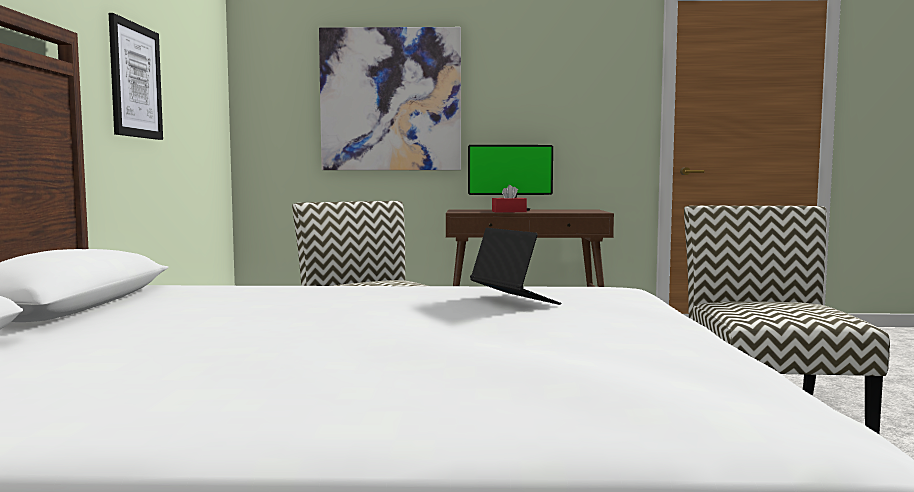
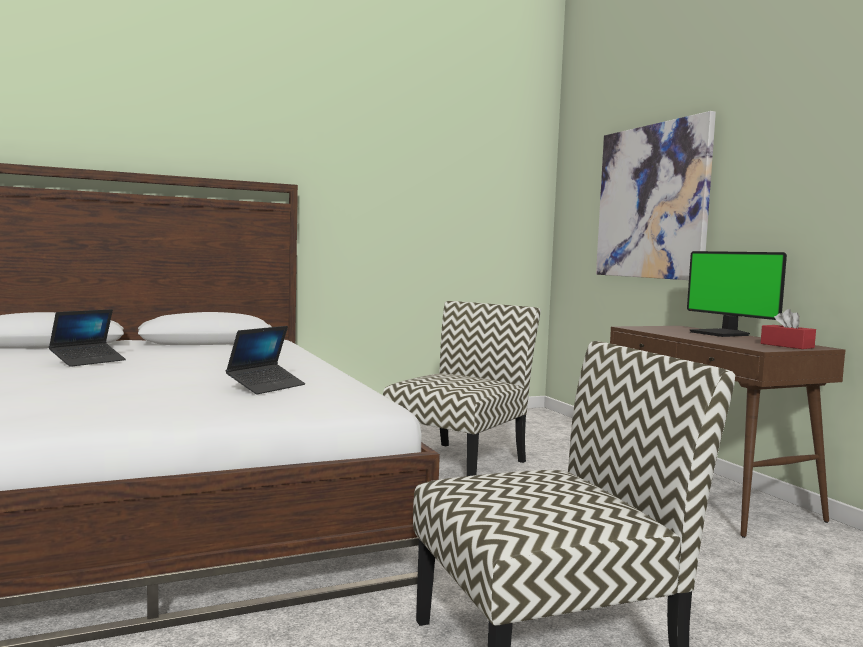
camera: 65 degrees right, 0 degrees up
picture [109,13,163,140] -> none
red tissue box [492,185,527,213] -> red tissue box moved to [761,309,816,349]
none -> laptop [49,309,126,367]

